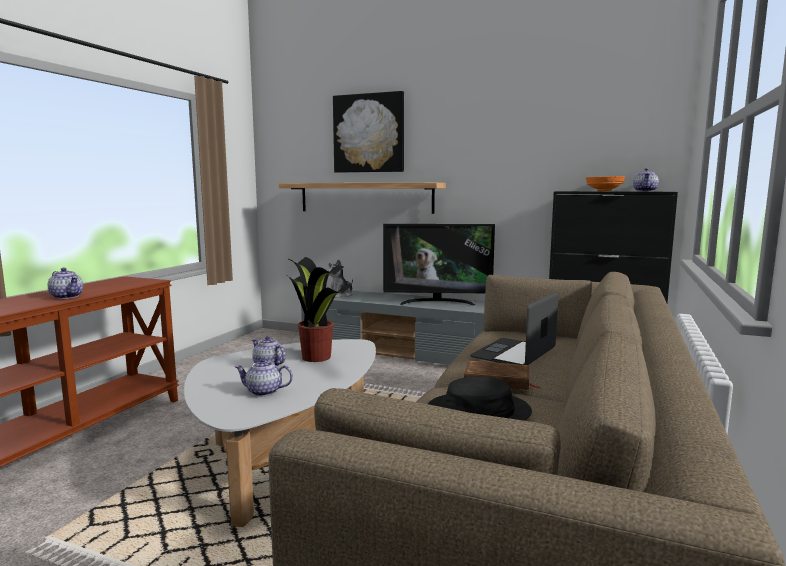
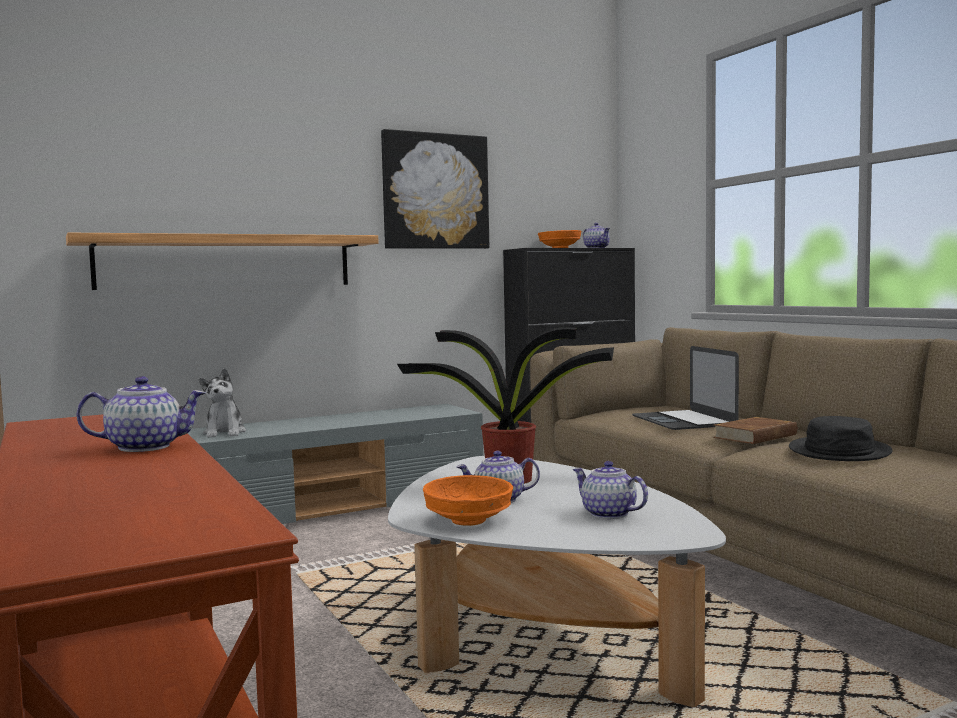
camera: 50 degrees left, 5 degrees down
teapot [235,358,293,396] -> teapot turned 90 degrees clockwise [573,461,648,519]
picture [333,91,404,172] -> picture moved to [381,129,489,249]
television [383,224,495,306] -> none
none -> orange bowl [423,475,513,526]

